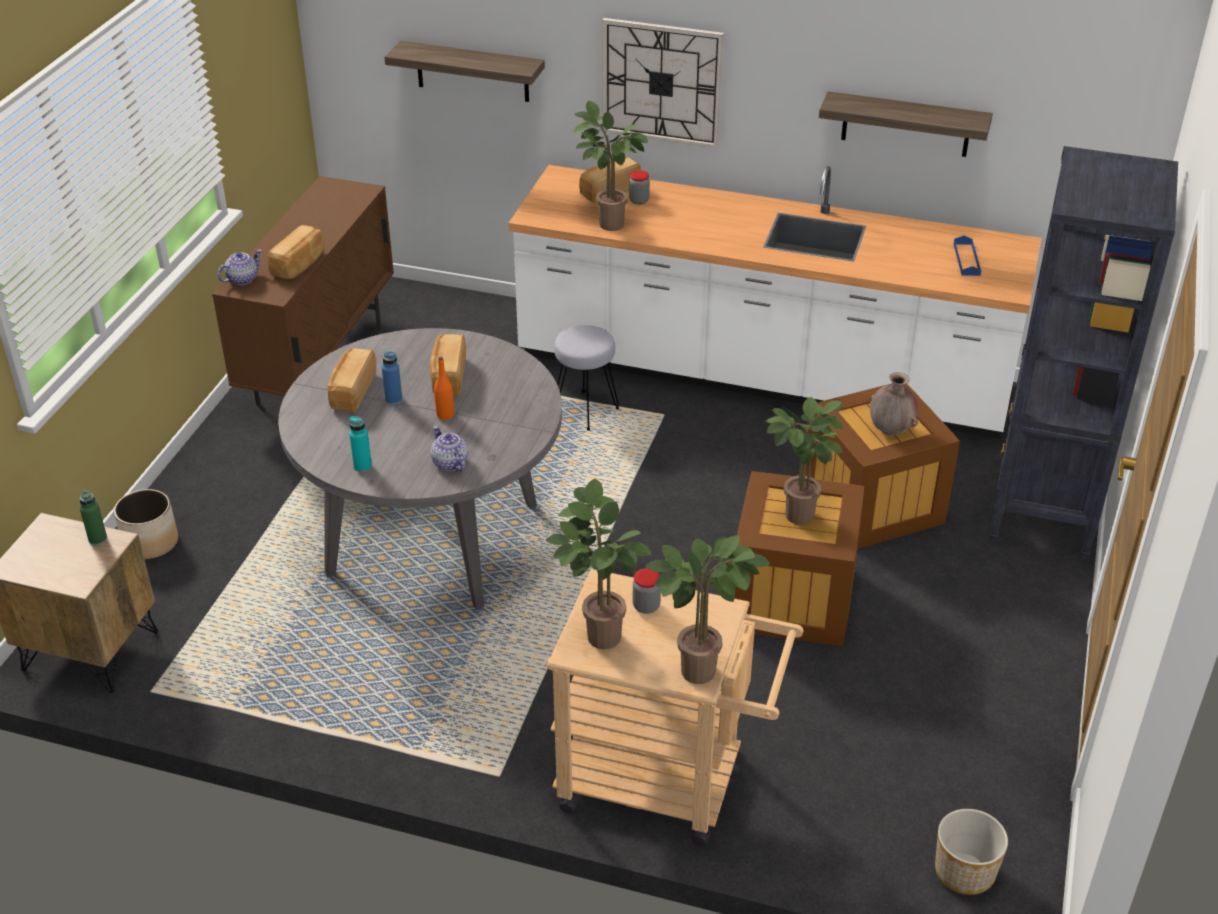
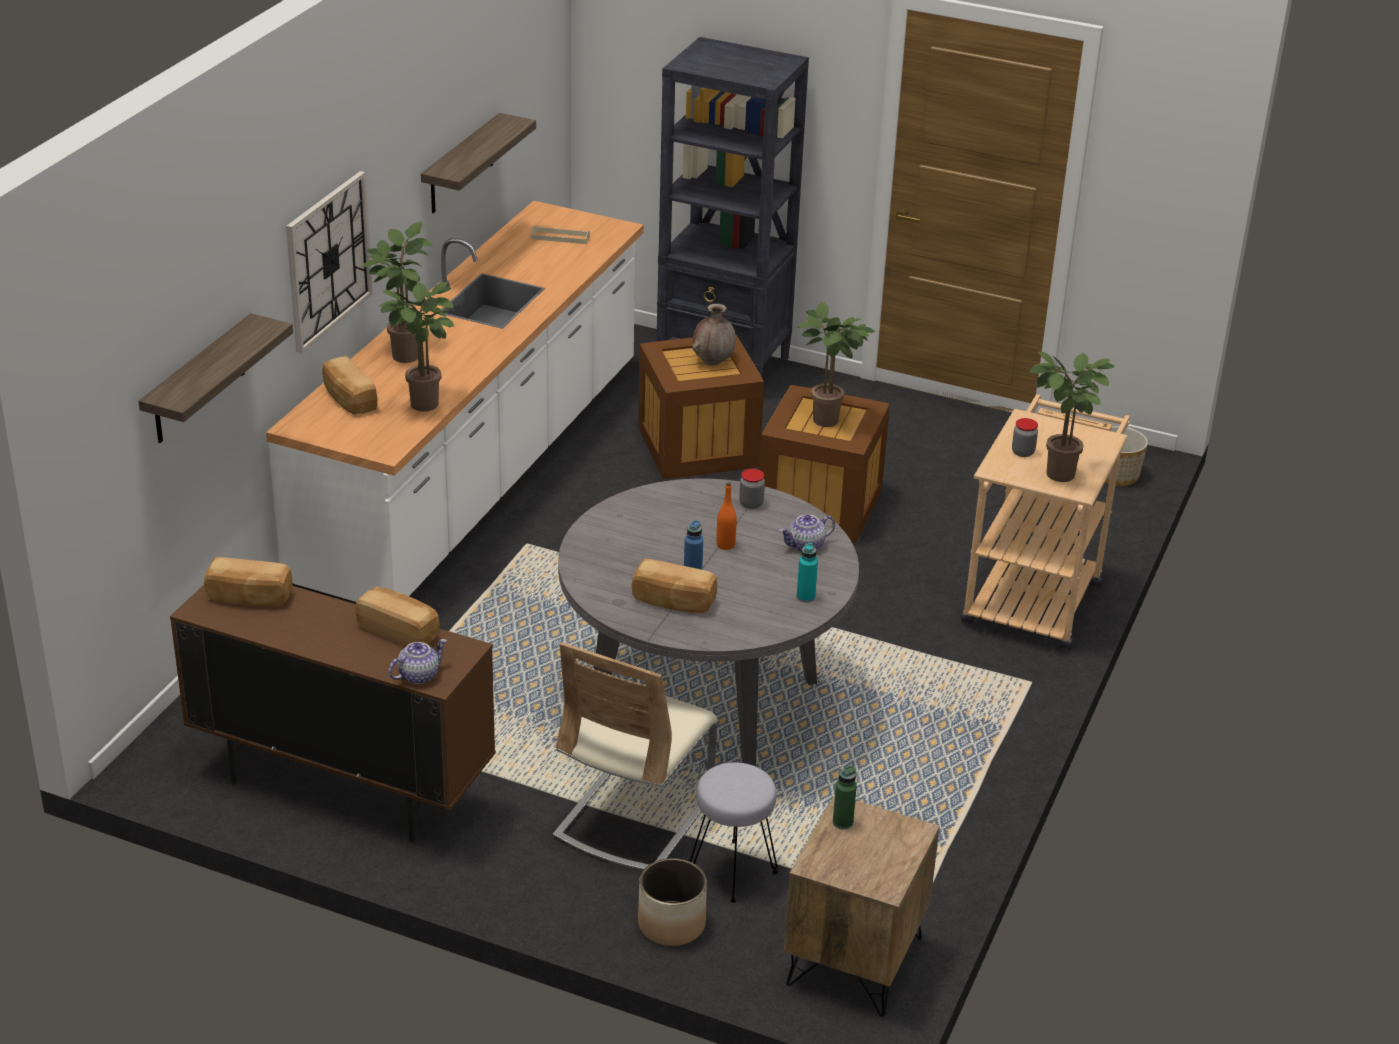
camera: 85 degrees left, 5 degrees down
teapot [217,249,262,285] -> teapot turned 90 degrees clockwise [388,639,447,684]
bread [430,334,466,396] -> bread moved to [204,557,293,607]
grey stool [554,325,619,430] -> grey stool moved to [690,762,778,903]
jar [629,170,650,205] -> jar moved to [739,469,765,509]
potted plant [645,535,770,684] -> potted plant moved to [362,222,433,363]
blue tray [954,236,981,276] -> beige tray [531,226,590,244]
none -> beige chair [553,642,718,871]

